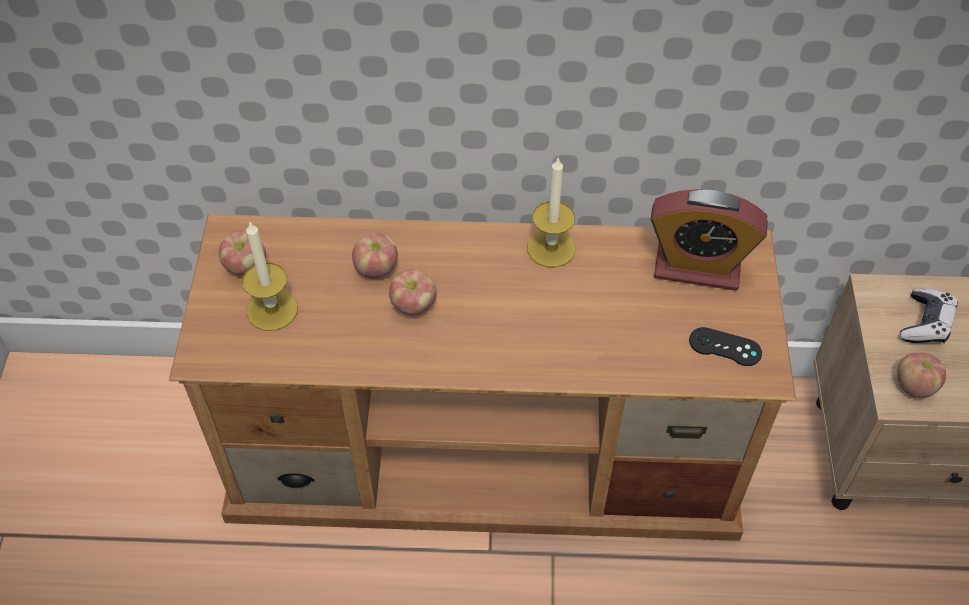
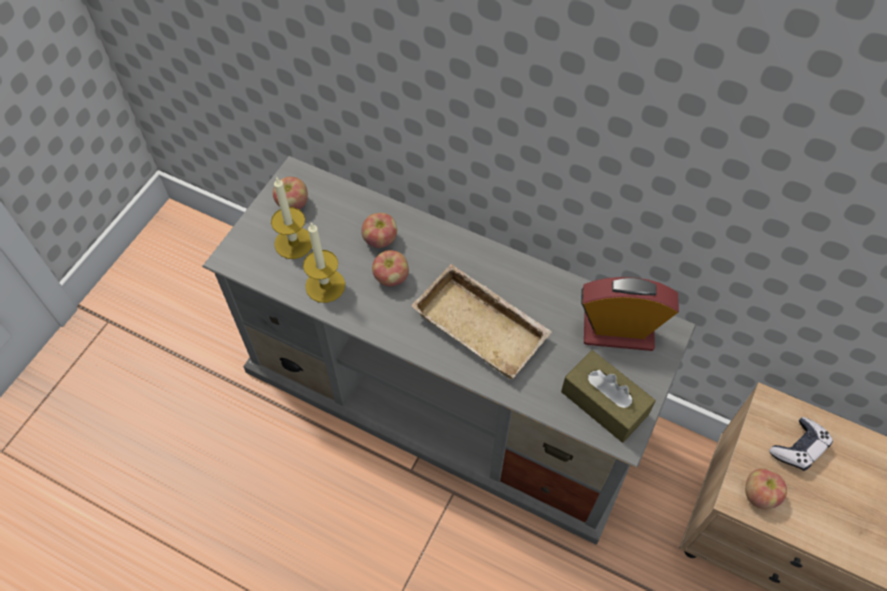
camera: 25 degrees right, 5 degrees up
brown tv stand [169,214,796,541] -> grey tv stand [202,156,696,545]
candle [527,158,576,267] -> candle moved to [303,222,345,303]
alarm clock [651,189,768,291] -> alarm clock turned 150 degrees clockwise [581,277,679,351]
black game controller [689,327,762,366] -> brown tissue box [561,350,656,443]
none -> beige tray [411,264,552,379]

